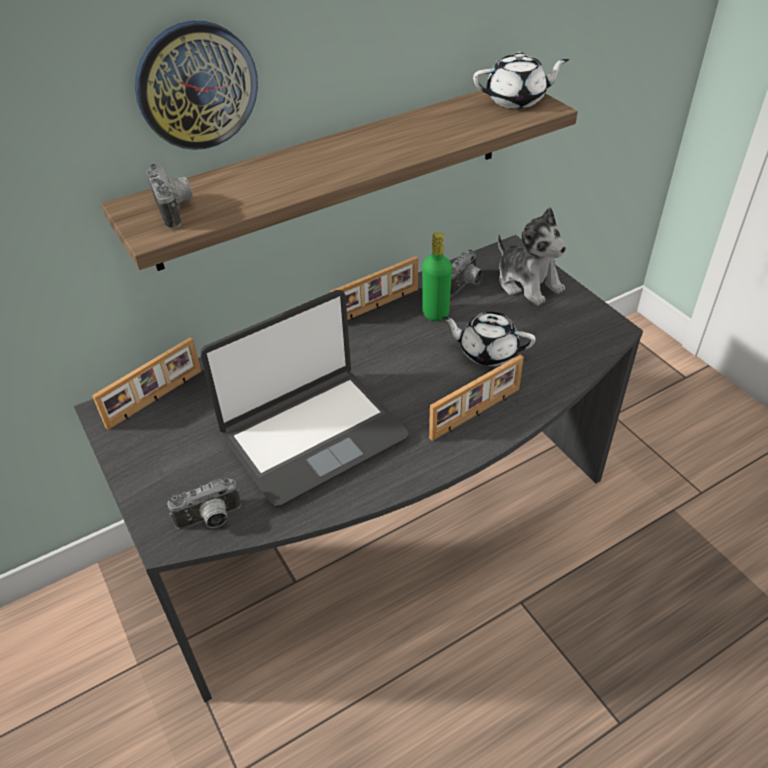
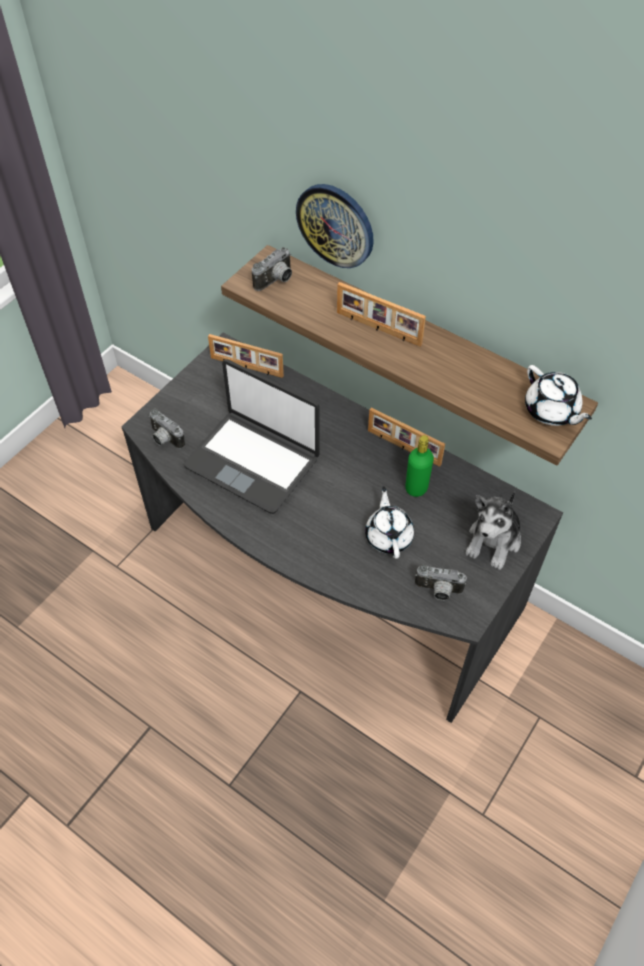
camera: 65 degrees right, 10 degrees up
picture frame [429,355,524,441] -> picture frame moved to [337,282,426,347]
camera [450,249,483,297] -> camera moved to [415,565,467,601]

